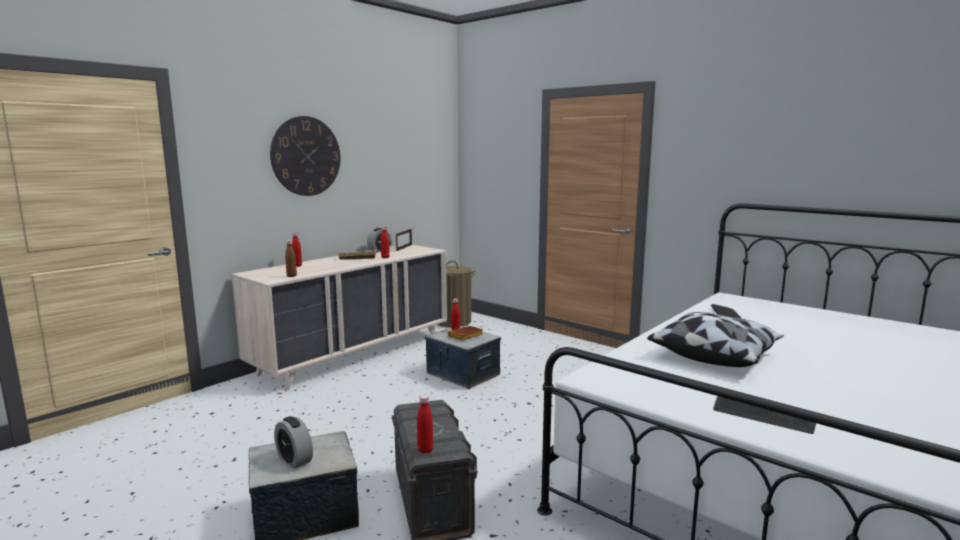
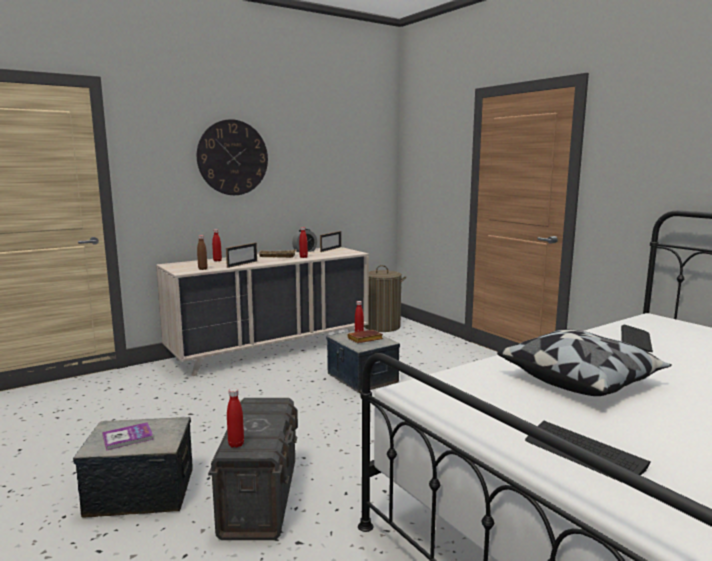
camera: 15 degrees right, 0 degrees up
alarm clock [274,416,313,469] -> book [102,422,153,451]
none -> picture frame [226,243,257,268]

